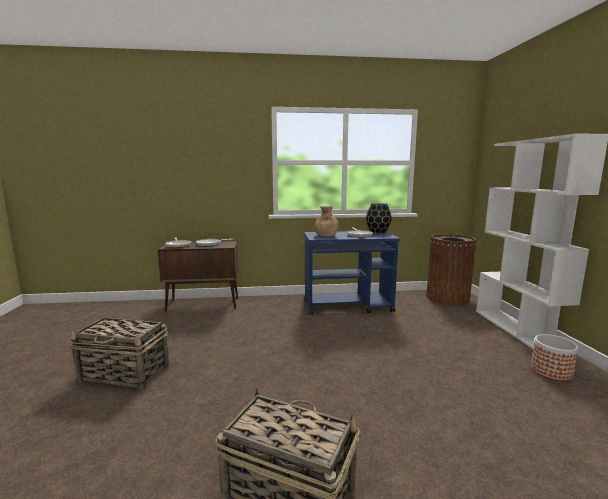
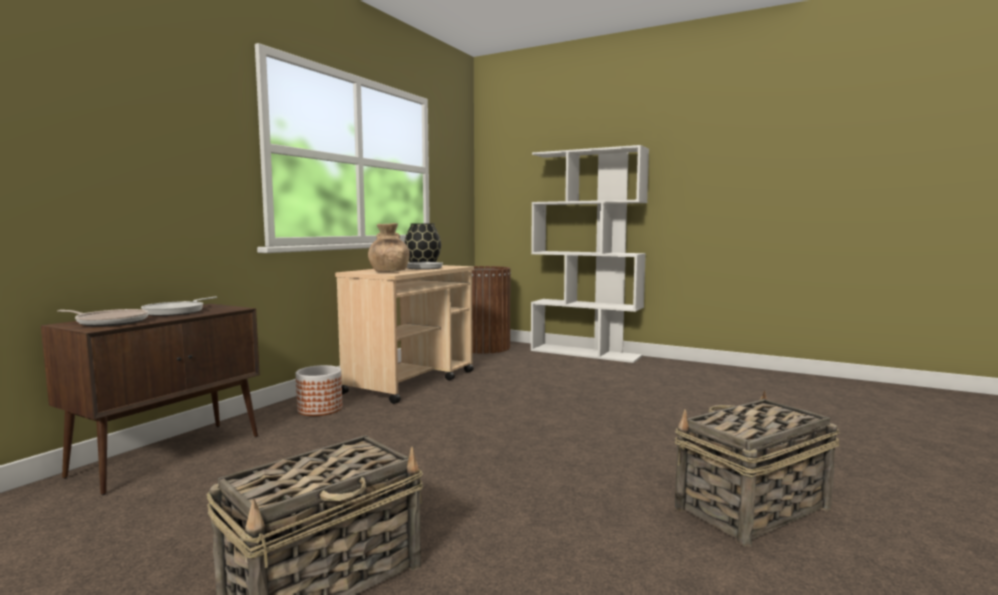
camera: 55 degrees left, 5 degrees down
blue cart [304,231,400,315] -> beige cart [335,265,474,404]
planter [531,334,578,381] -> planter moved to [296,365,342,416]

